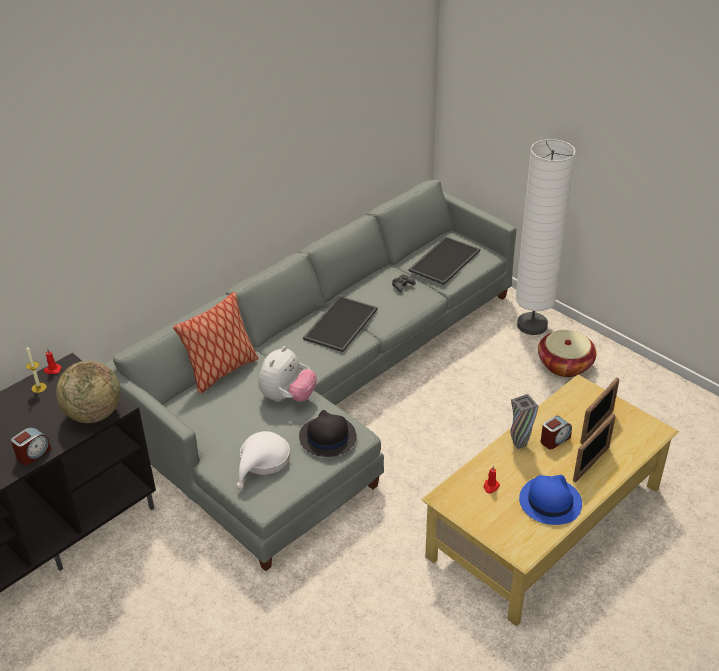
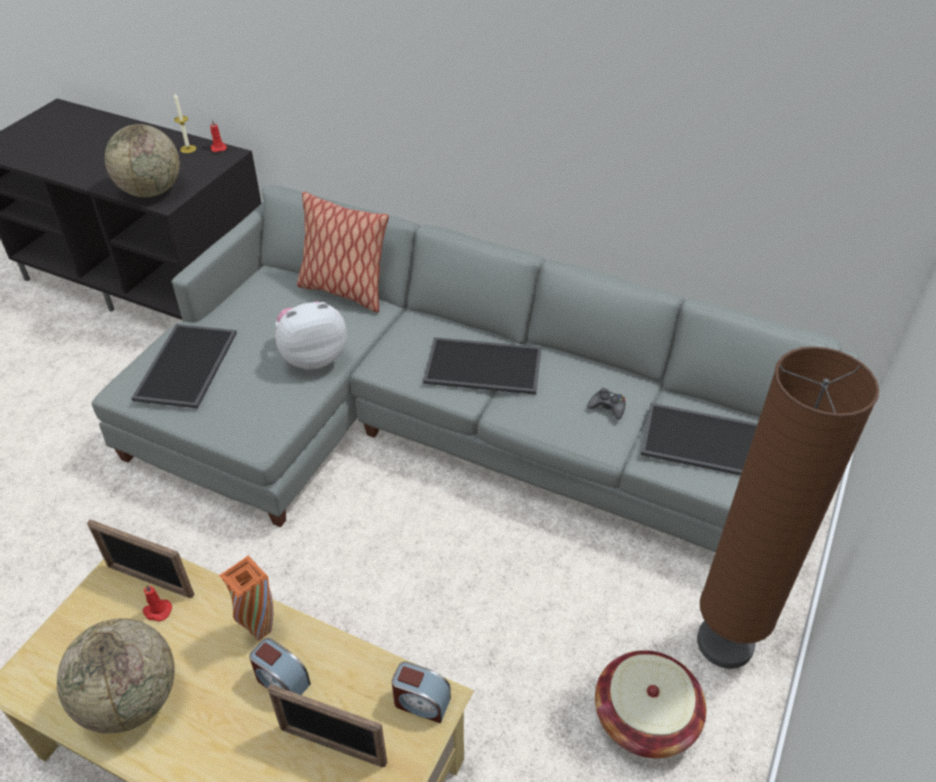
camera: 70 degrees right, 5 degrees up
alarm clock [11,427,51,466] -> alarm clock moved to [392,661,451,724]
white hat [236,431,290,490] -> tray [131,324,237,408]
plush toy [259,346,317,402] -> plush toy turned 150 degrees clockwise [275,301,347,370]
black hat [299,410,357,457] -> none
grey vase [511,394,538,449] -> orange vase [219,555,273,642]
white floor lamp [515,139,576,335] -> brown floor lamp [697,346,879,669]
blue hat [519,475,582,525] -> globe [57,618,175,734]
picture frame [573,414,616,482] -> picture frame moved to [87,520,194,598]

